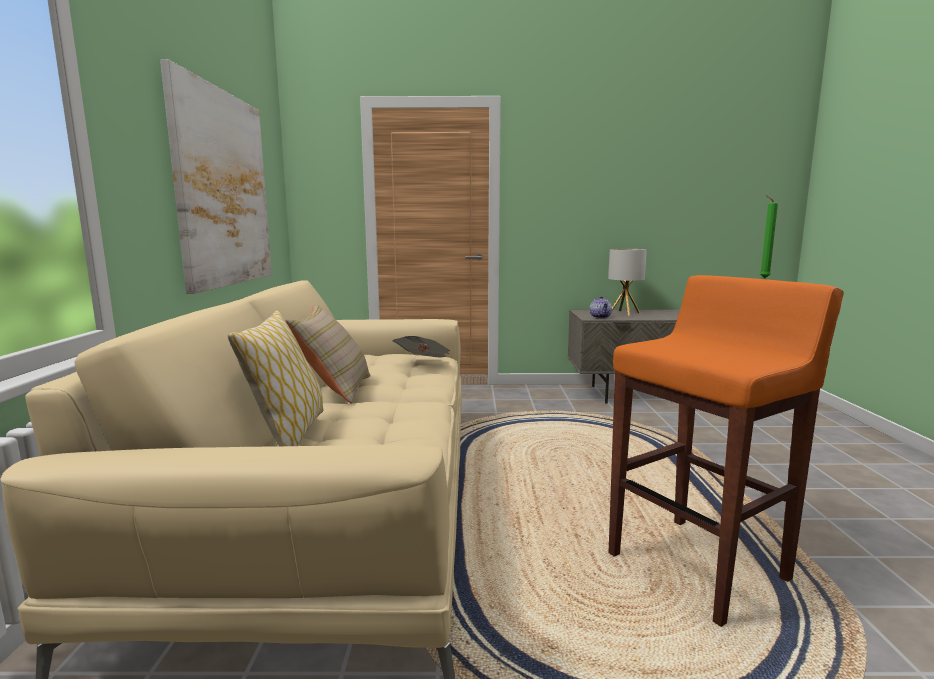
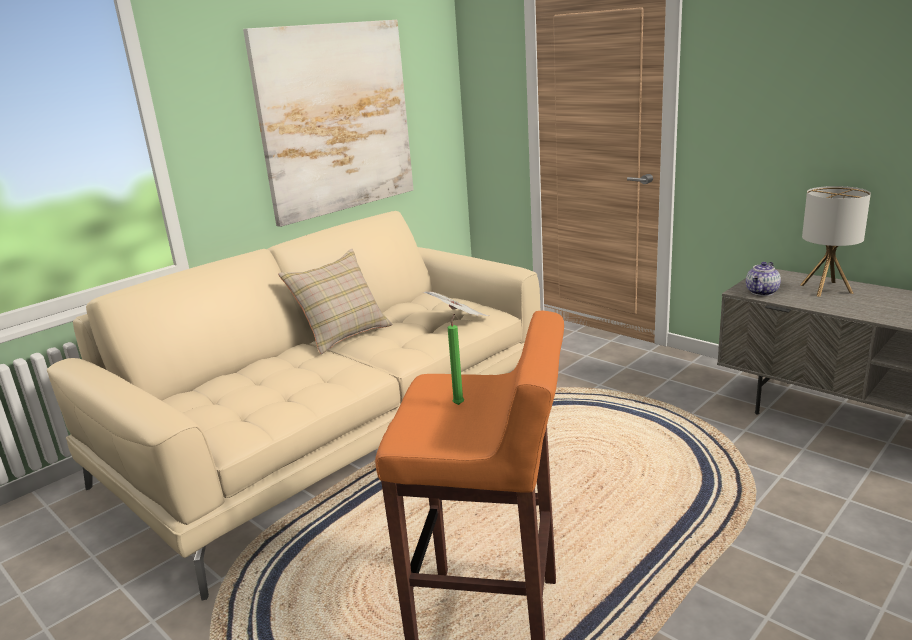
camera: 45 degrees right, 10 degrees up
pillow [228,310,323,446] -> none
green candle [760,195,778,278] -> green candle moved to [448,314,464,405]

